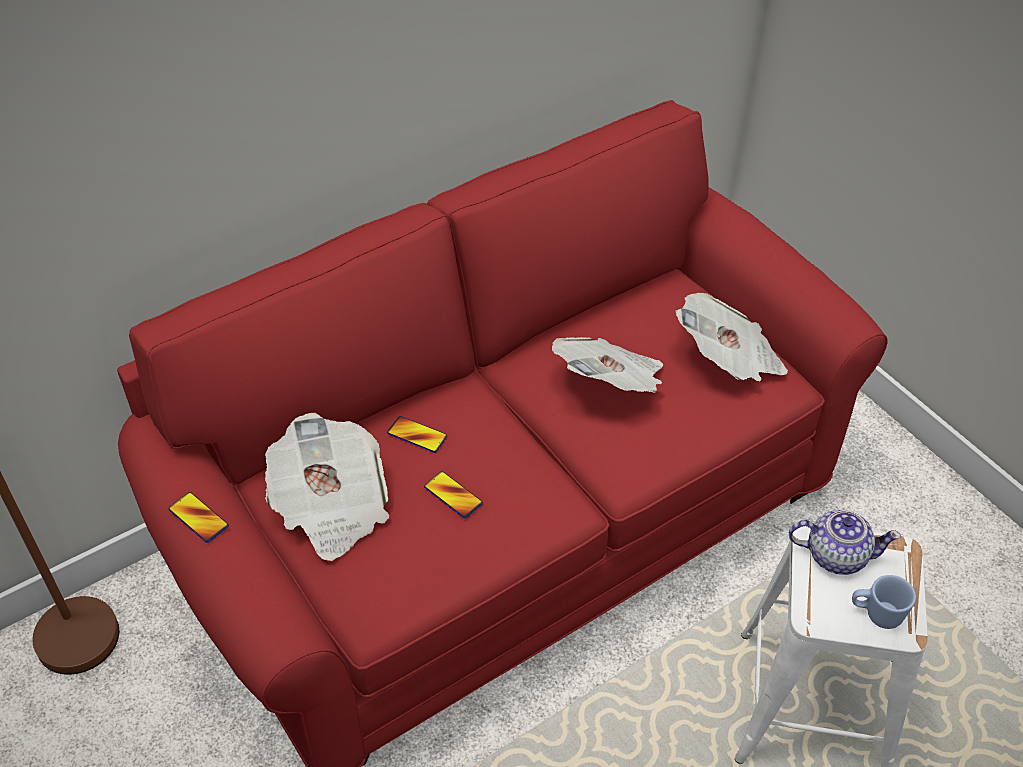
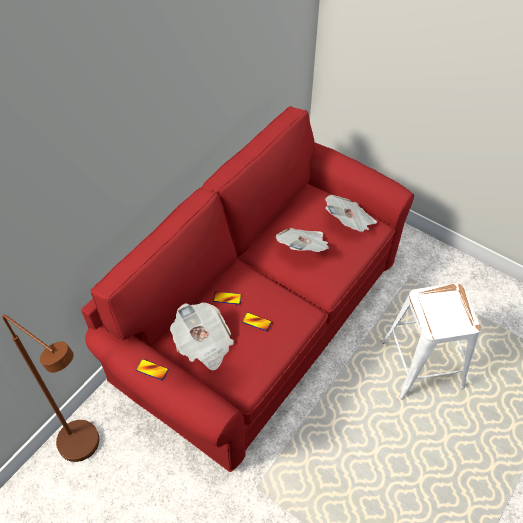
camera: 20 degrees left, 5 degrees up
teapot [789,510,901,575] -> none
blue mug [852,575,916,629] -> none

